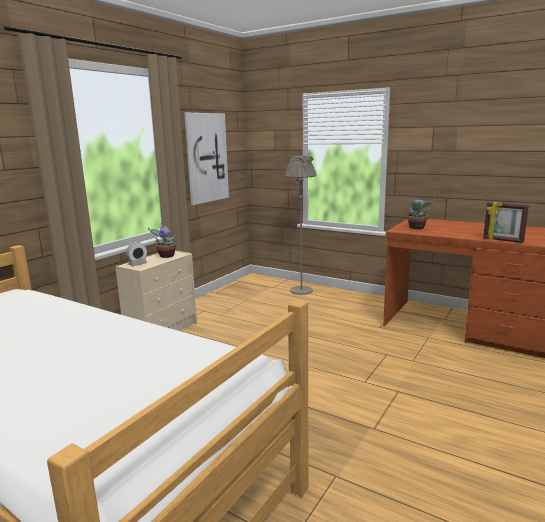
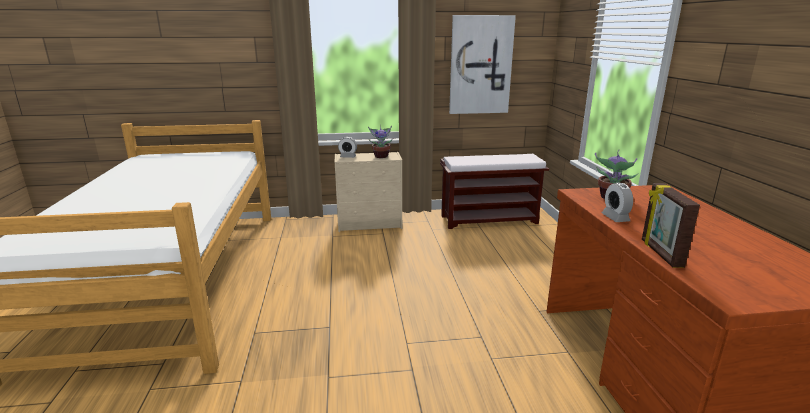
camera: 50 degrees right, 5 degrees up
grey floor lamp [285,155,317,295] -> none
none -> brown bench [440,154,549,229]
none -> alarm clock [602,183,633,222]

